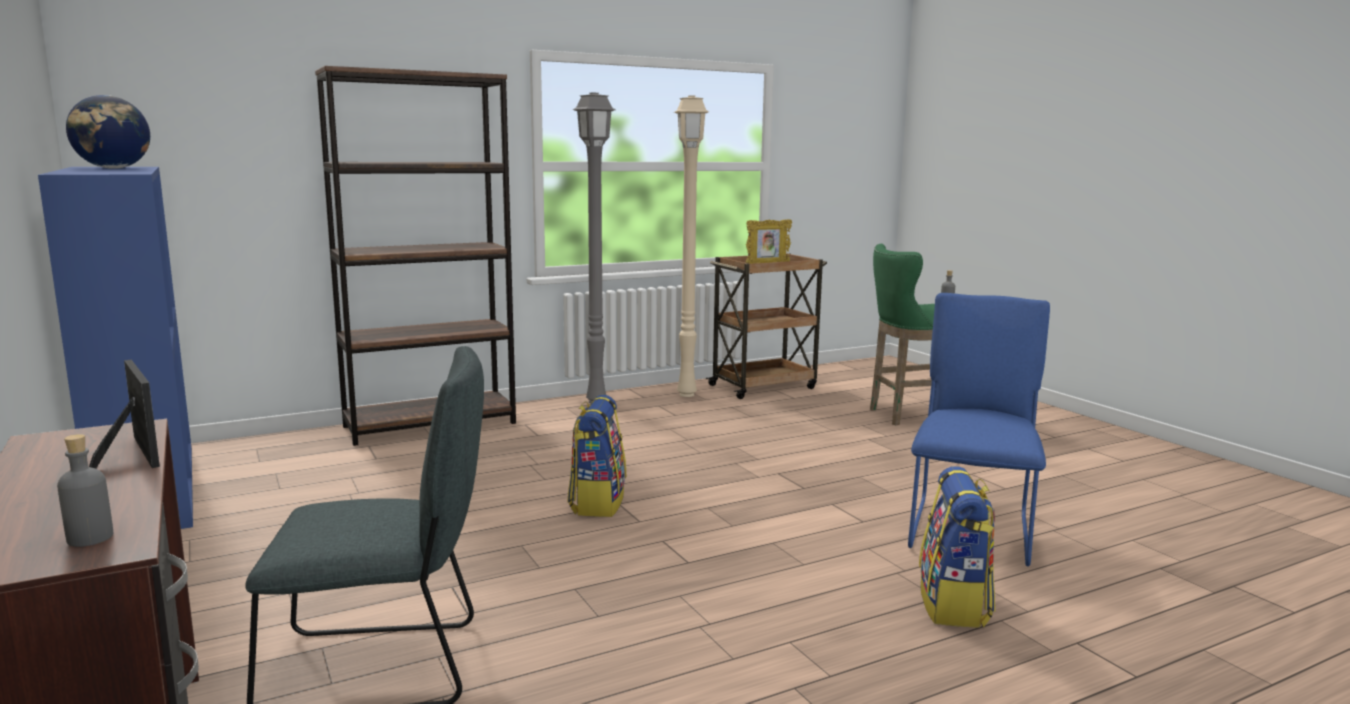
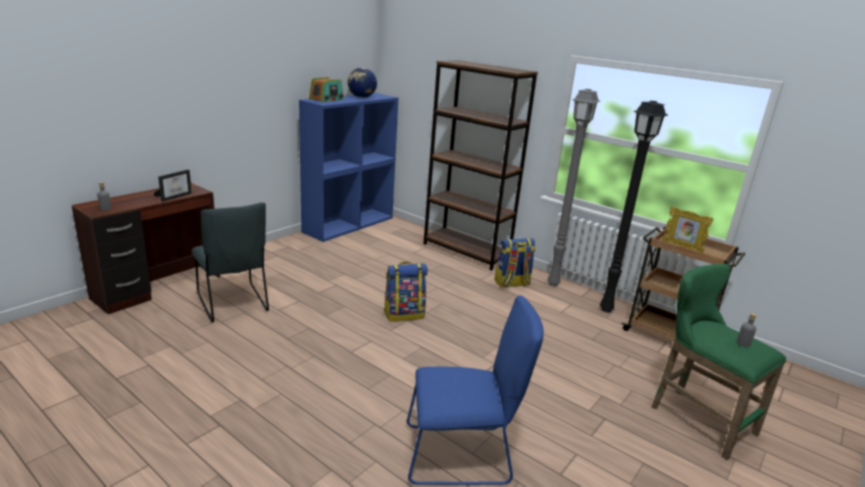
camera: 65 degrees right, 10 degrees up
beige floor lamp [674,95,709,397] -> black floor lamp [600,101,669,312]
backpack [919,466,995,628] -> backpack moved to [495,238,535,287]
none -> radio [309,77,344,102]

